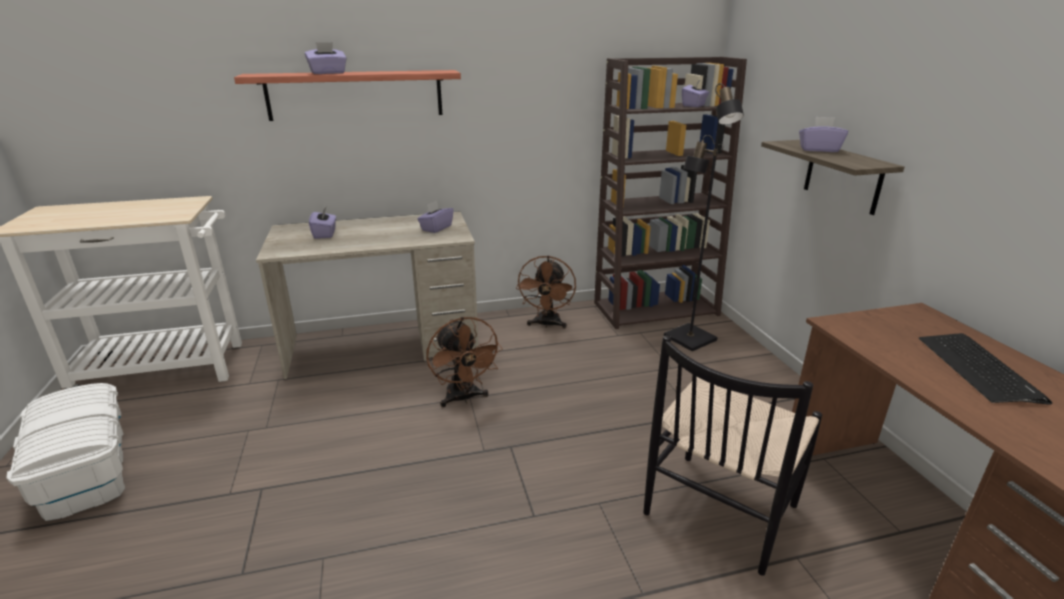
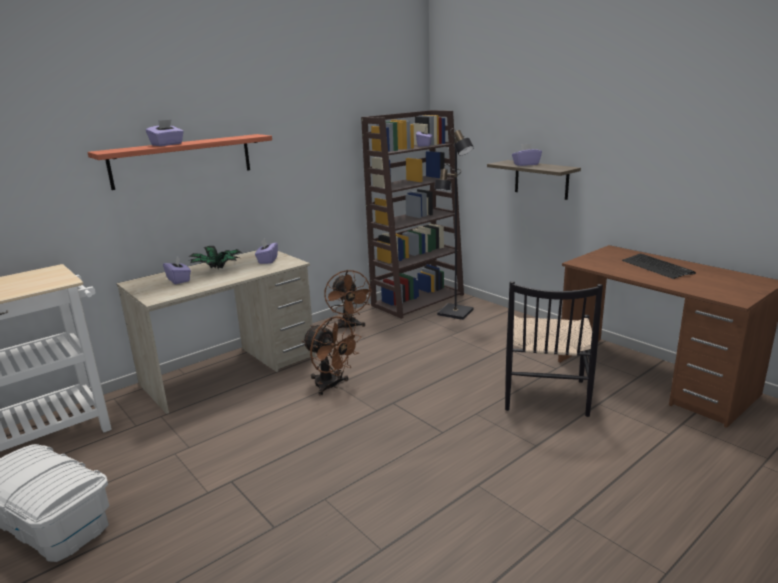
camera: 25 degrees left, 5 degrees down
none -> potted plant [188,246,242,269]

